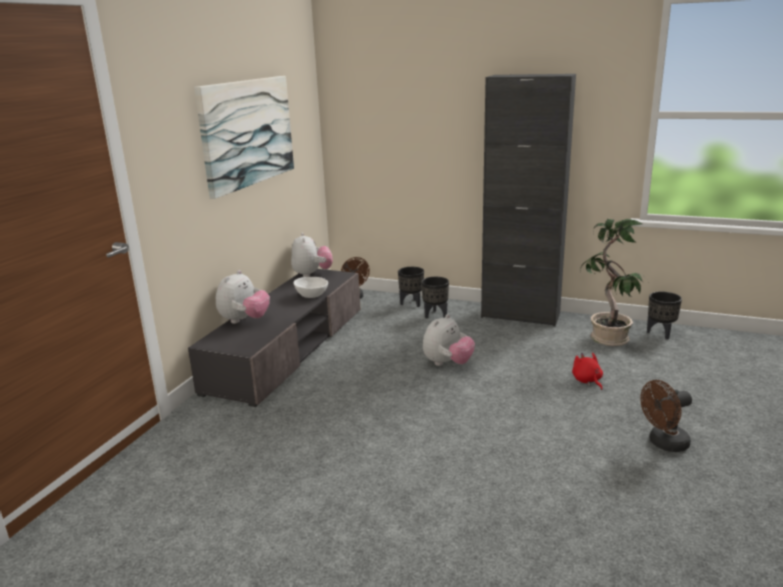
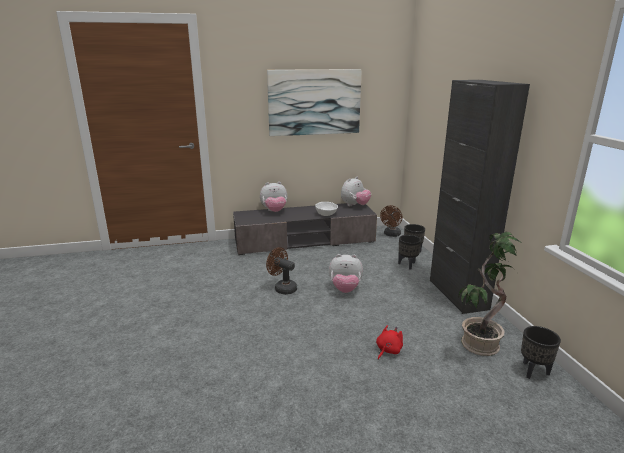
camera: 55 degrees right, 0 degrees up
brown fan [640,380,692,452] -> brown fan moved to [266,247,297,295]

